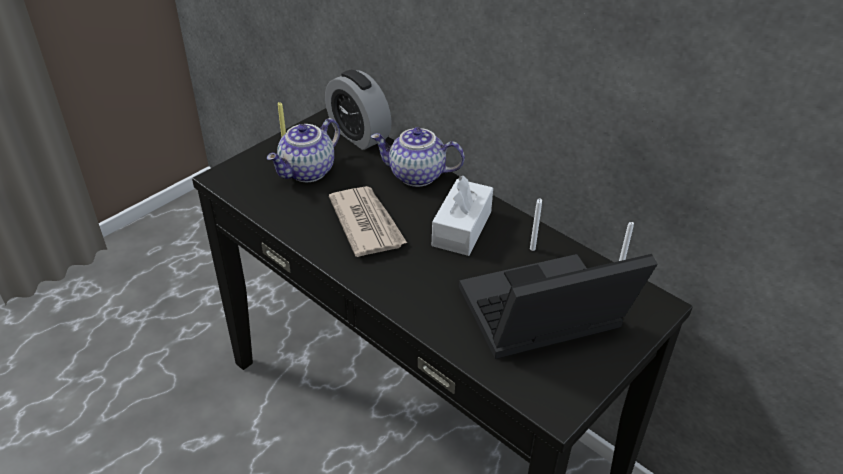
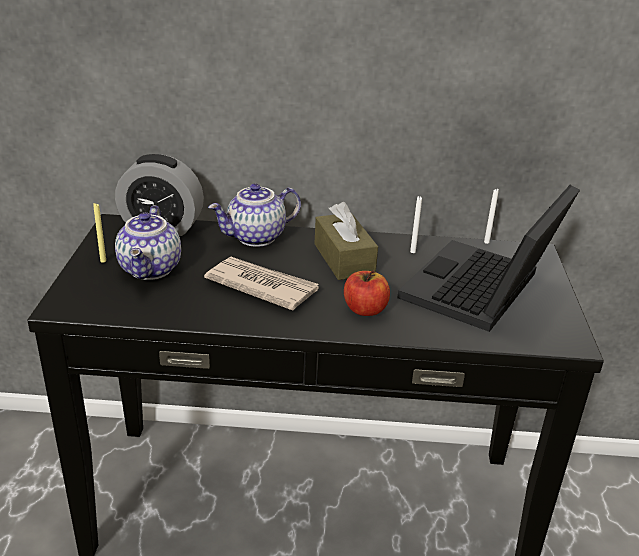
camera: 40 degrees left, 10 degrees down
white tissue box [432,176,493,256] -> brown tissue box [314,202,378,280]
none -> apple [344,270,390,316]

